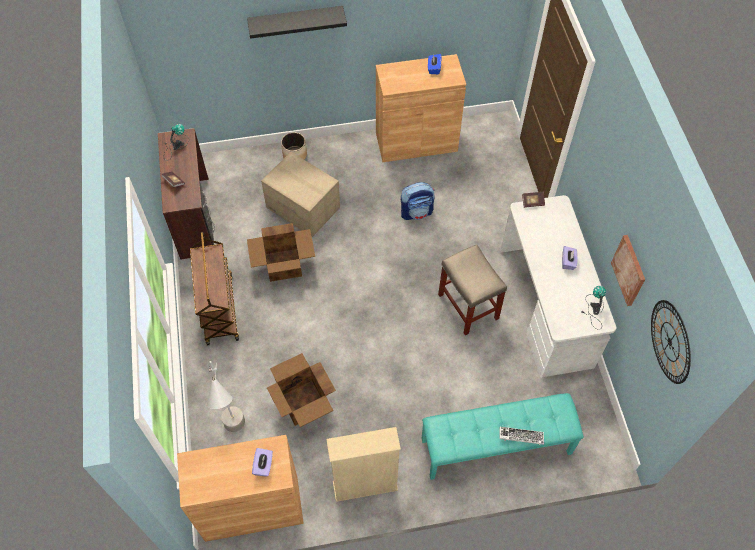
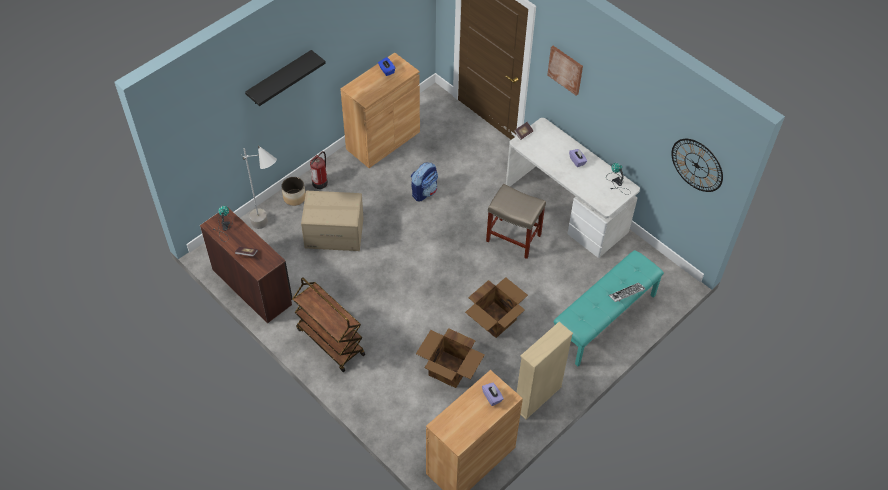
camera: 35 degrees left, 5 degrees down
grey floor lamp [207,361,245,432] -> grey floor lamp moved to [242,145,277,229]
cardboard box [247,223,315,282] -> cardboard box moved to [465,277,528,338]
picture [611,235,645,306] -> picture moved to [547,46,583,96]
none -> fire extinguisher [310,151,328,189]

